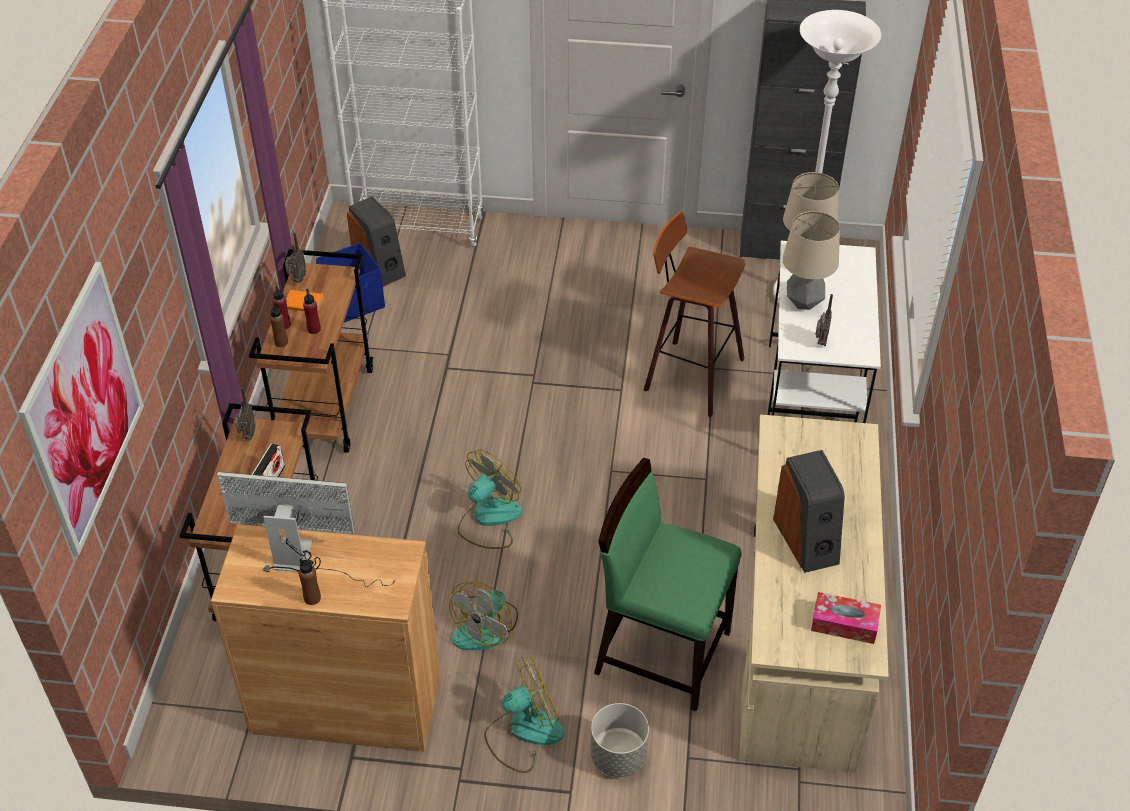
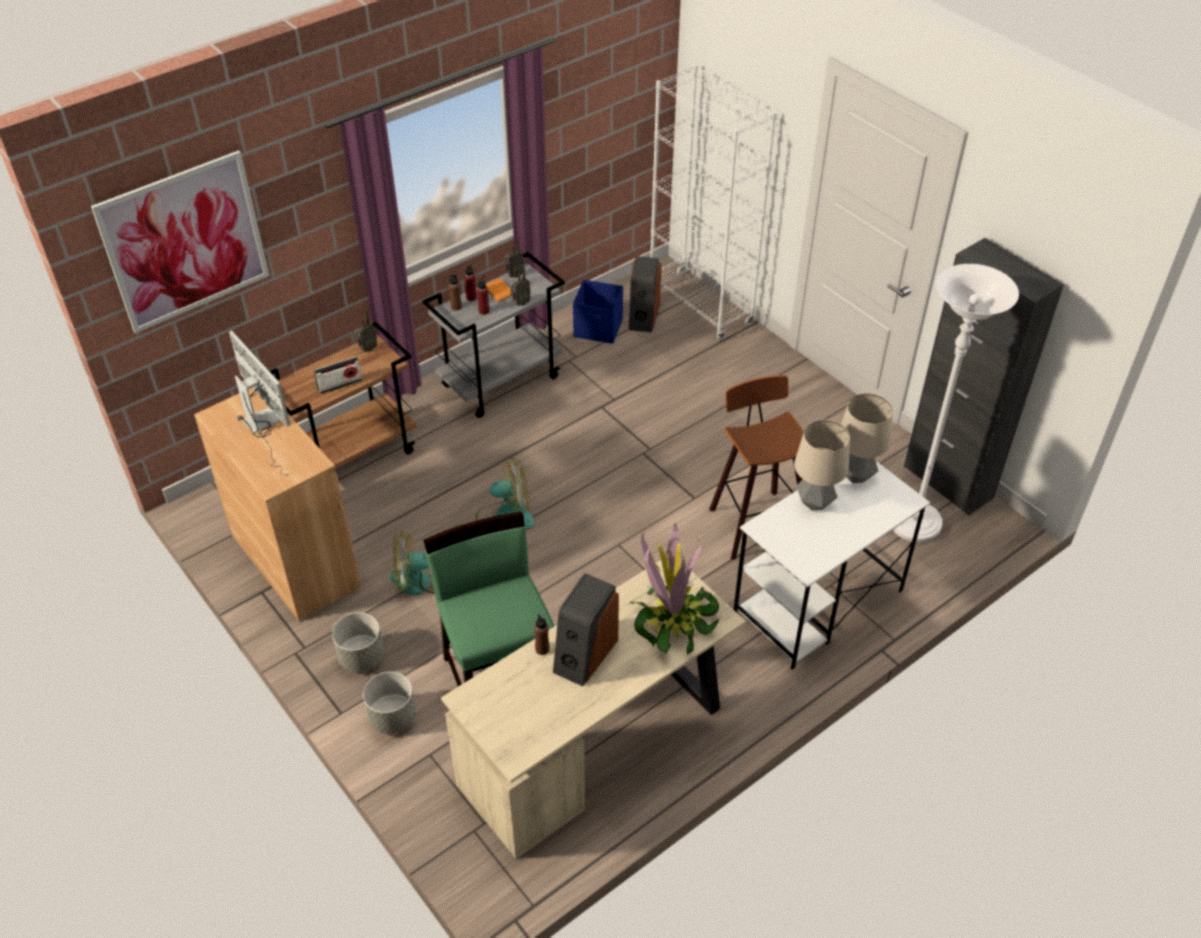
camera: 45 degrees right, 0 degrees up
brown cart [249,249,373,453] -> grey cart [422,252,565,418]
brown bottle [299,558,321,605] -> brown bottle moved to [534,614,550,655]
fan [484,656,564,773] -> grey planter [332,612,384,672]
tissue box [811,592,881,644] -> none
radio [815,294,833,346] -> radio moved to [510,264,531,306]
none -> potted plant [630,523,719,655]

